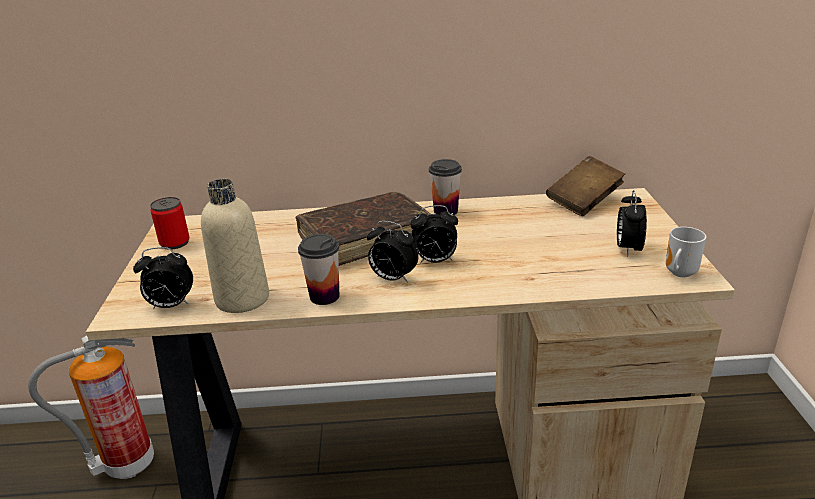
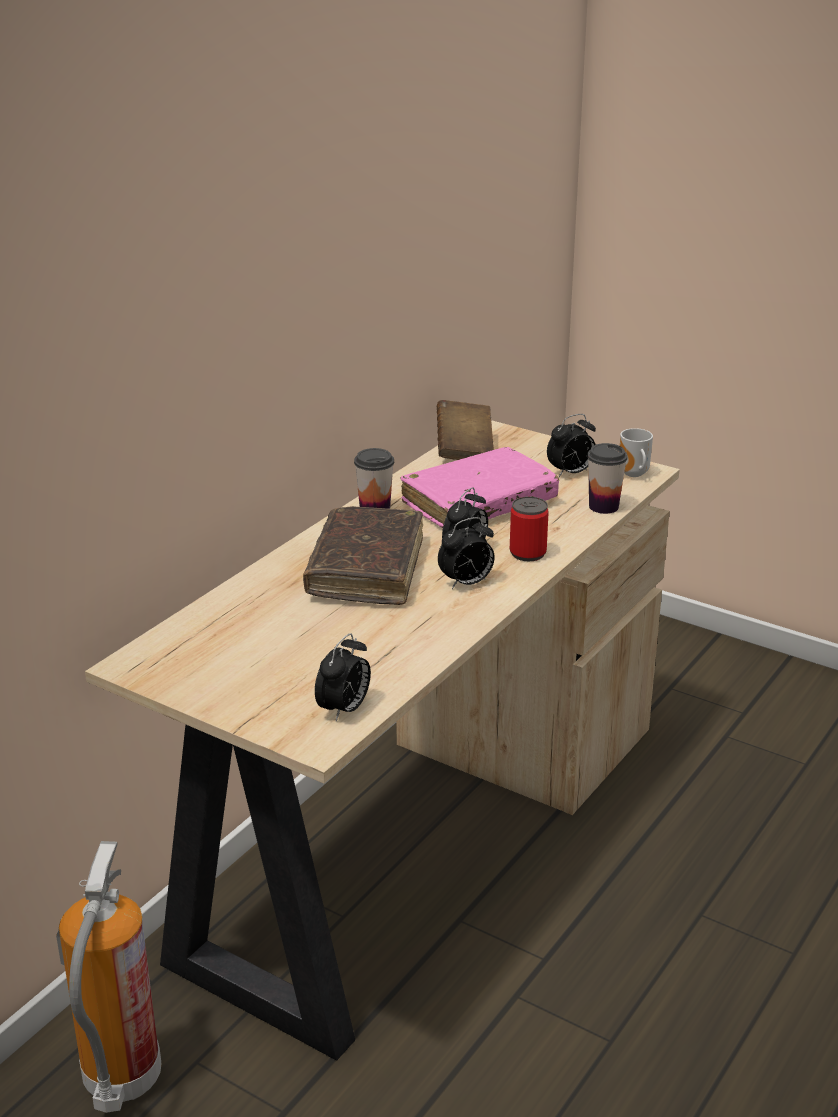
camera: 55 degrees left, 0 degrees up
can [150,197,189,250] -> can moved to [510,496,549,561]
beige bottle [201,179,269,313] -> none
cup [298,234,339,305] -> cup moved to [587,443,628,514]
alarm clock [617,190,647,257] -> alarm clock turned 75 degrees counterclockwise [547,414,596,477]
none -> pink book [400,447,559,528]

